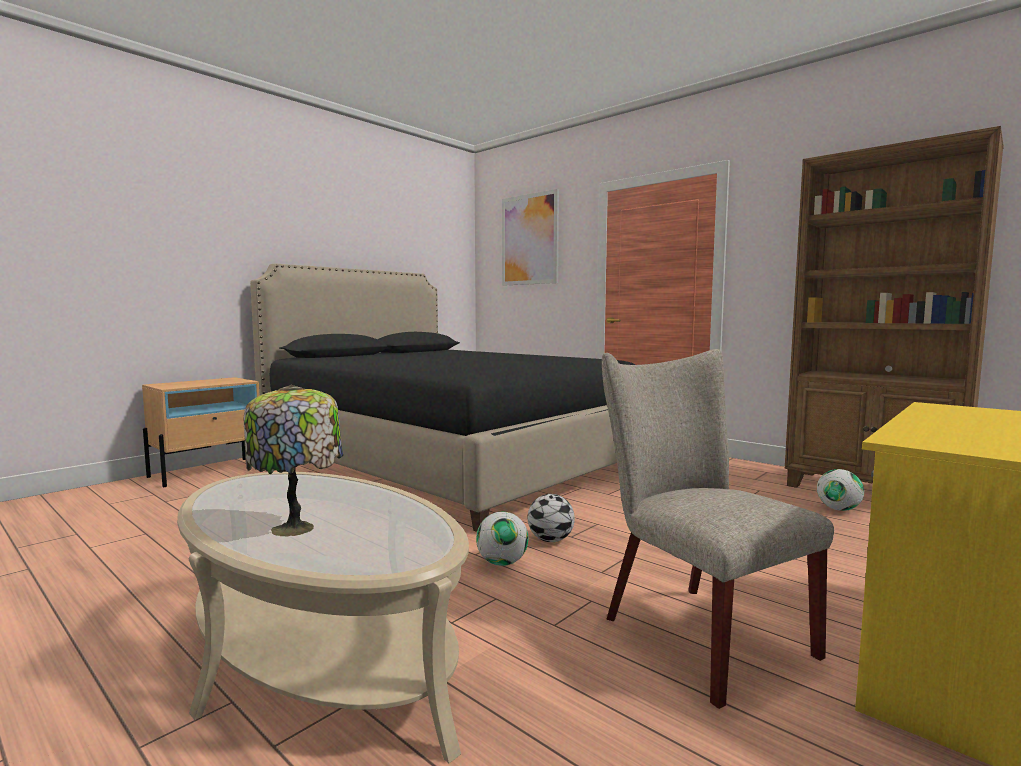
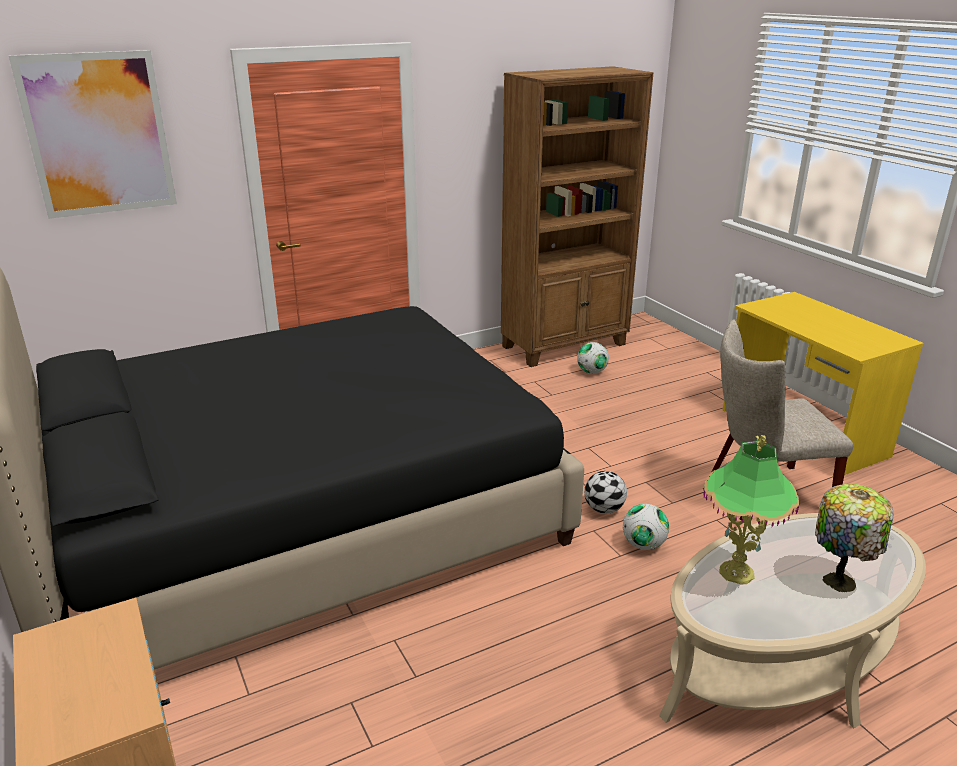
camera: 70 degrees left, 20 degrees up
none -> table lamp [703,435,799,584]

